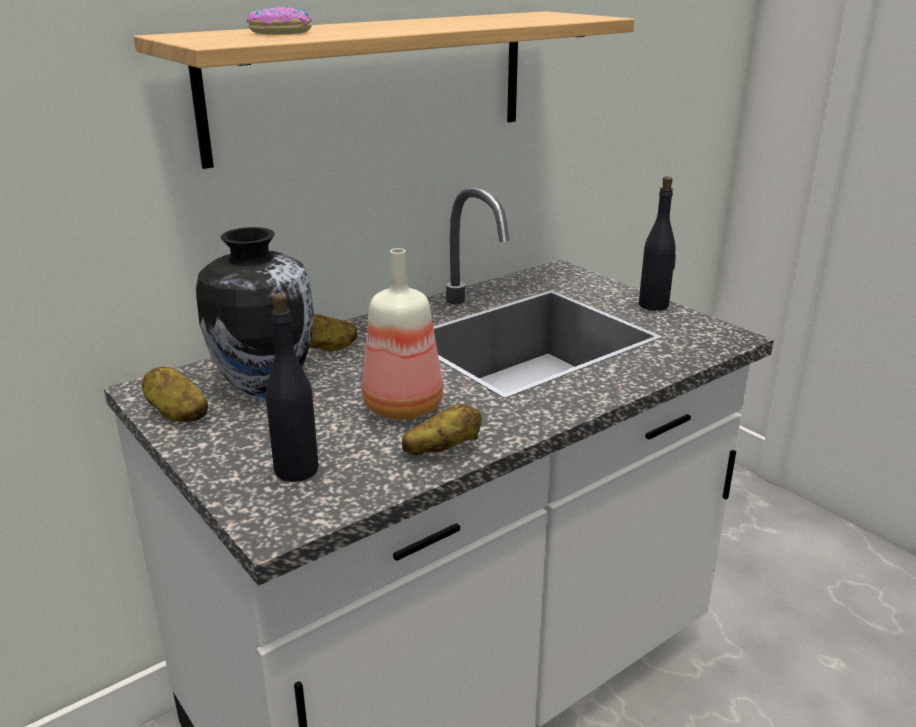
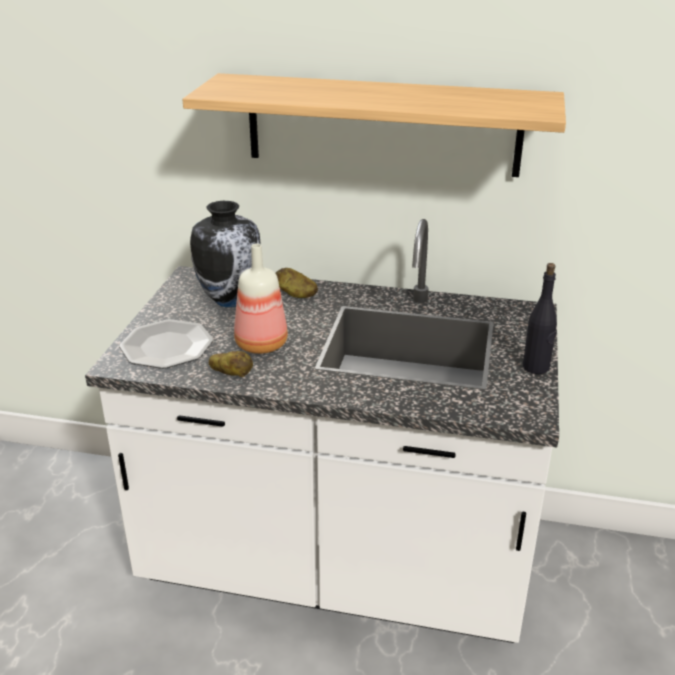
camera: 50 degrees right, 5 degrees up
potato [141,367,208,422] -> none
donut [247,7,312,35] -> none
black bottle [266,293,319,482] -> plate [119,319,213,369]

